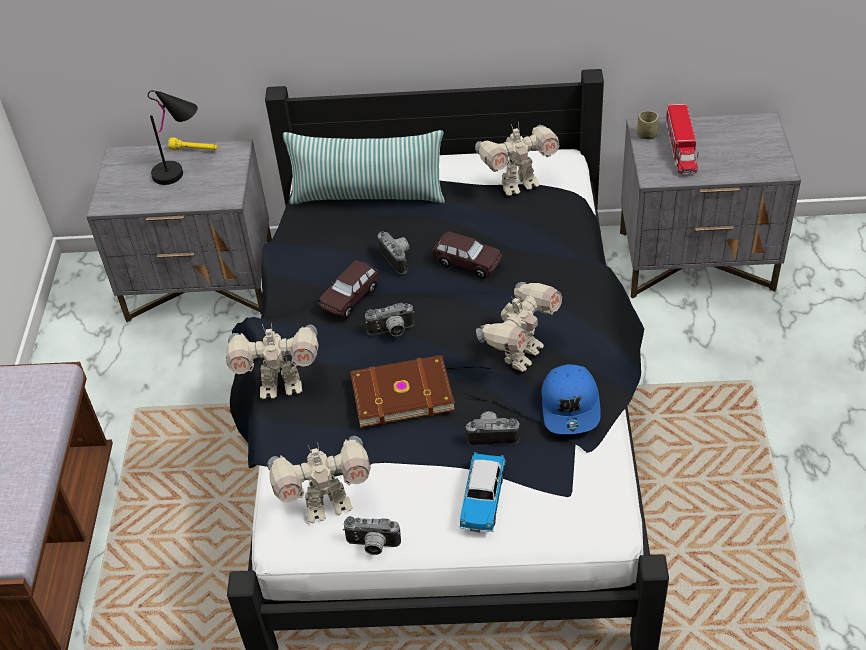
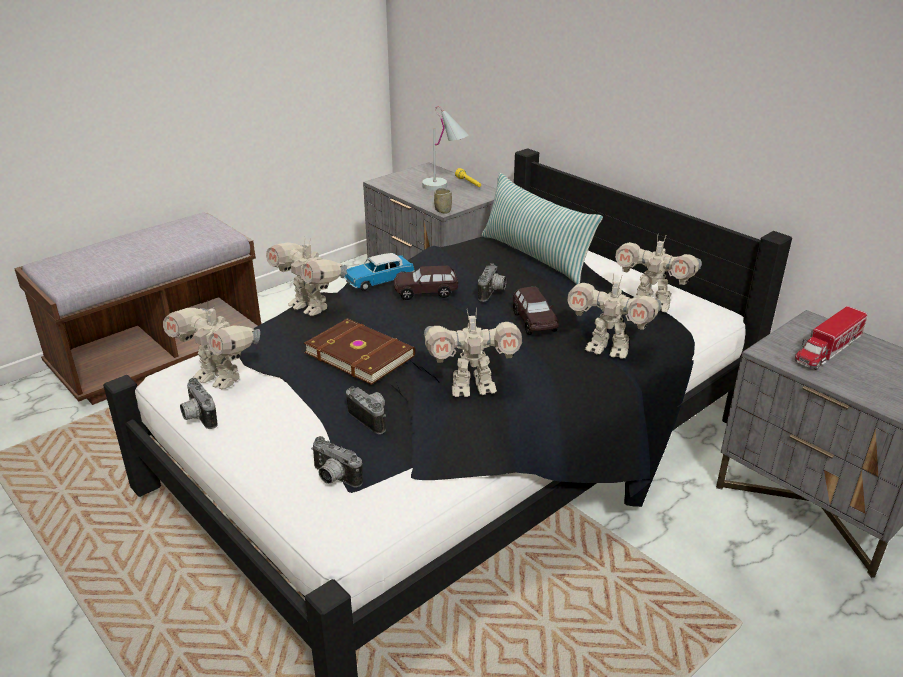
camera: 45 degrees right, 15 degrees down
black table lamp [148,90,198,185] -> white table lamp [422,106,469,191]
camera [365,303,415,336] -> camera moved to [311,436,363,488]
toy car [459,452,505,532] -> toy car moved to [344,253,415,291]
blue cap [542,364,601,434] -> none
cup [637,111,659,140] -> cup moved to [434,188,452,214]
none -> toy robot [567,273,662,359]

